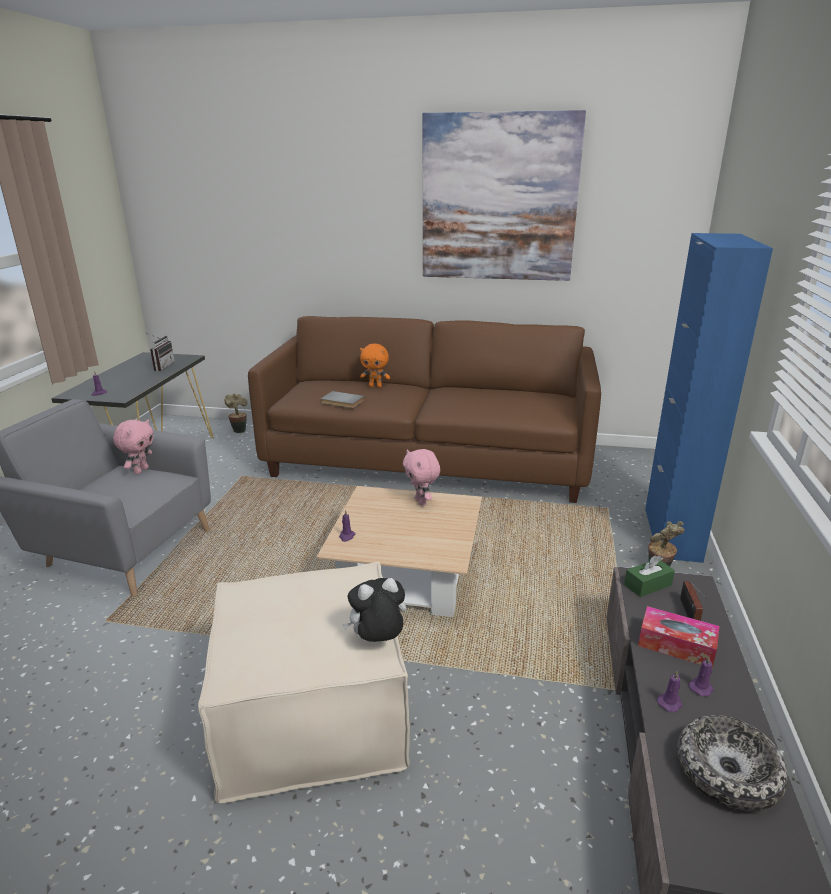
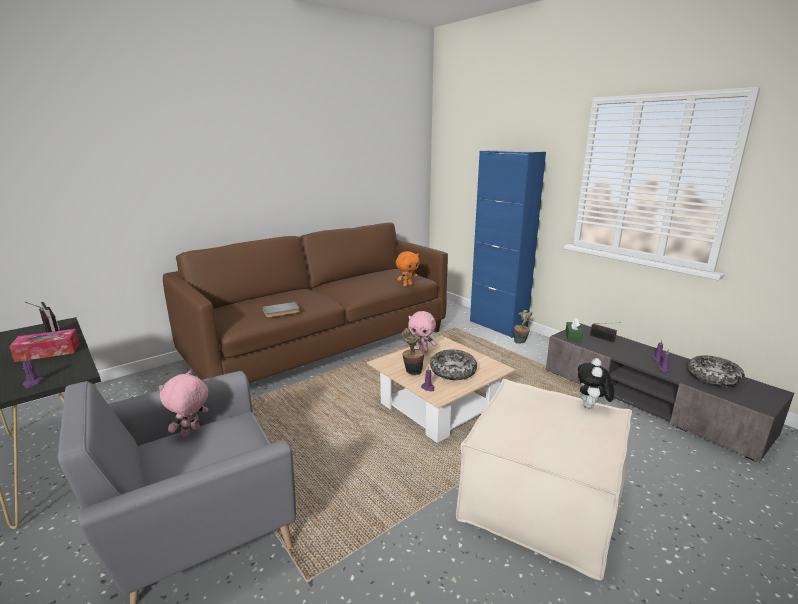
camera: 50 degrees left, 5 degrees down
pink plush toy [113,420,154,474] -> pink plush toy turned 120 degrees counterclockwise [159,370,209,437]
potted plant [224,393,248,433] -> potted plant moved to [402,328,424,375]
orange plush toy [360,343,390,388] -> orange plush toy moved to [396,251,420,287]
picture [423,110,586,281] -> none
tissue box [638,606,720,668] -> tissue box moved to [9,329,80,362]
none -> bowl [430,349,477,380]

